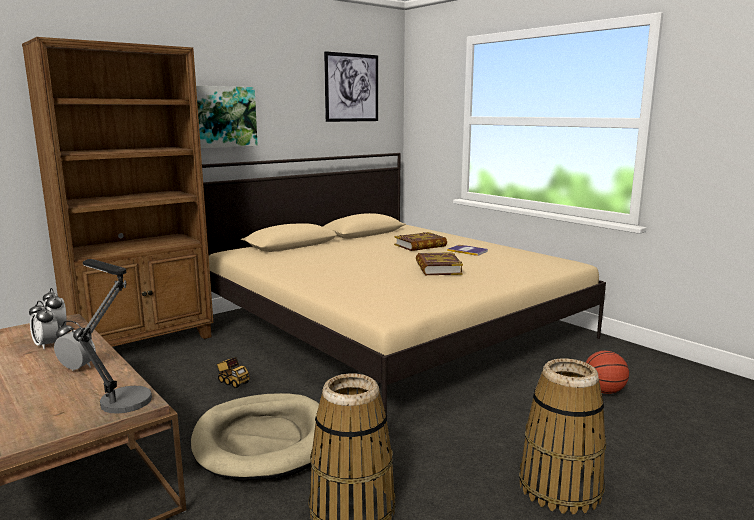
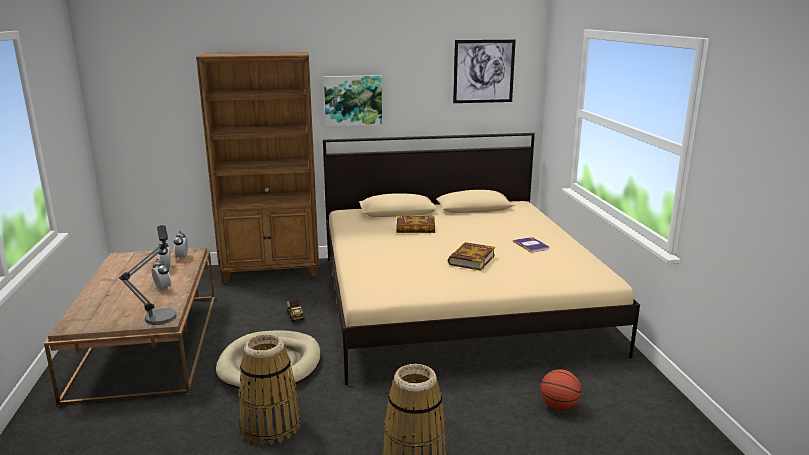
camera: 30 degrees right, 5 degrees up
book [394,232,447,251] -> book moved to [397,215,435,233]

